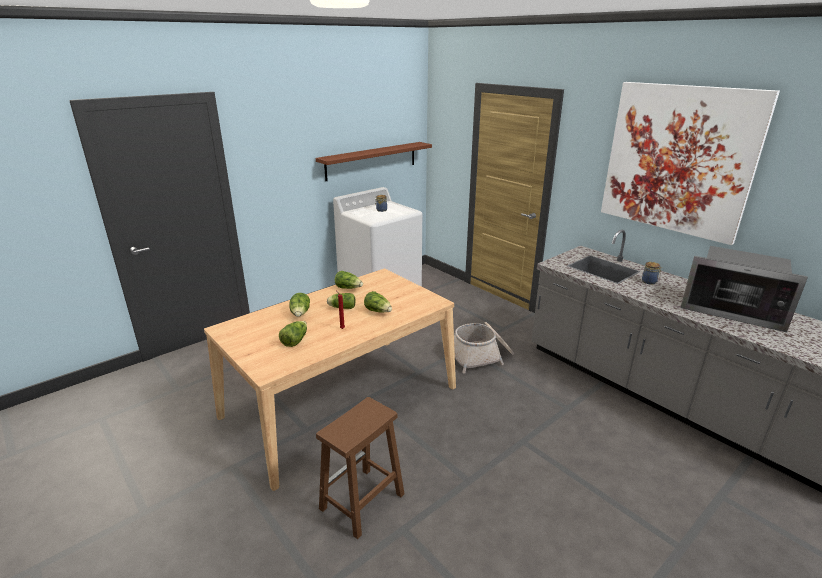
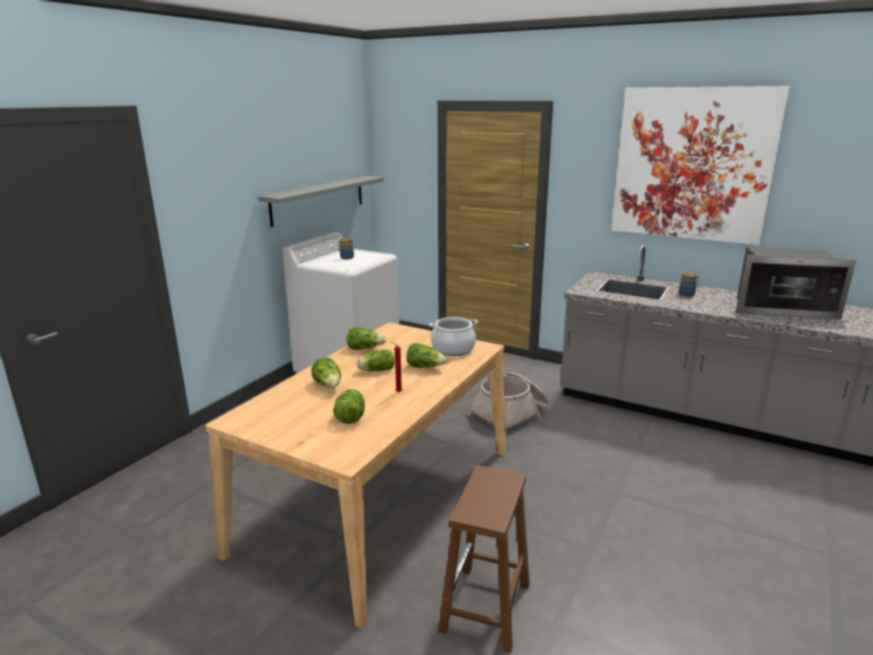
camera: 20 degrees left, 5 degrees down
brown shelf [316,142,432,181] -> grey shelf [259,176,384,227]
none -> cooking pot [429,317,478,356]

